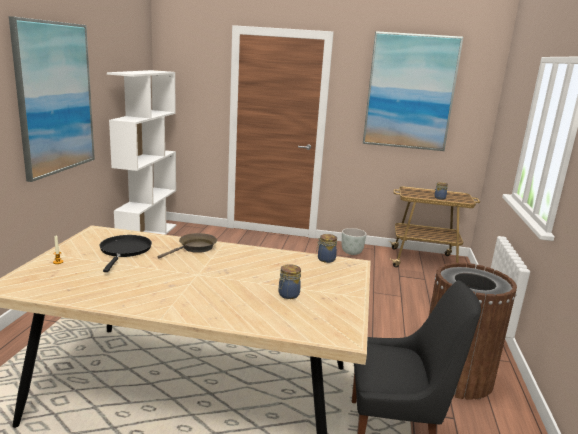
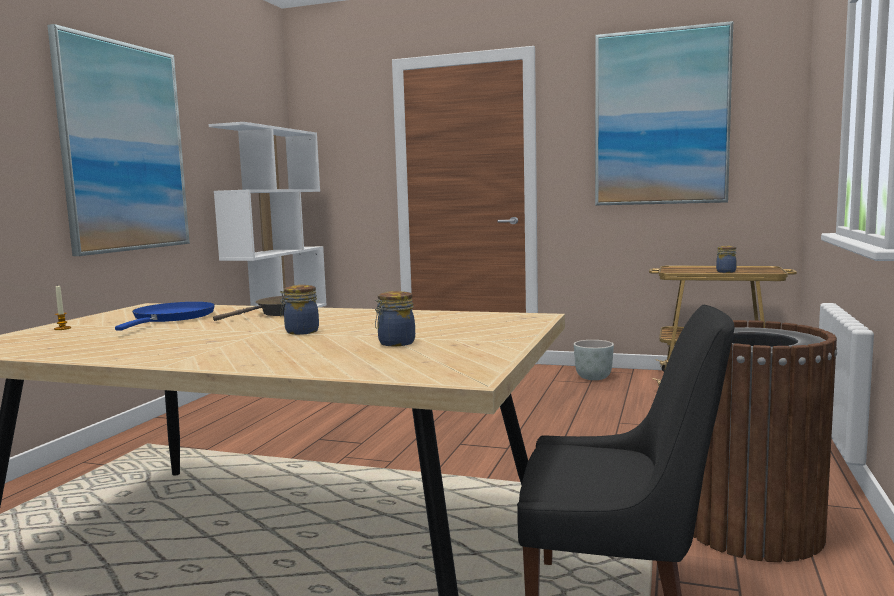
camera: 10 degrees right, 10 degrees down
black frying pan [99,235,152,272] -> blue frying pan [115,302,215,331]
jar [316,234,337,263] -> jar moved to [280,285,319,335]

